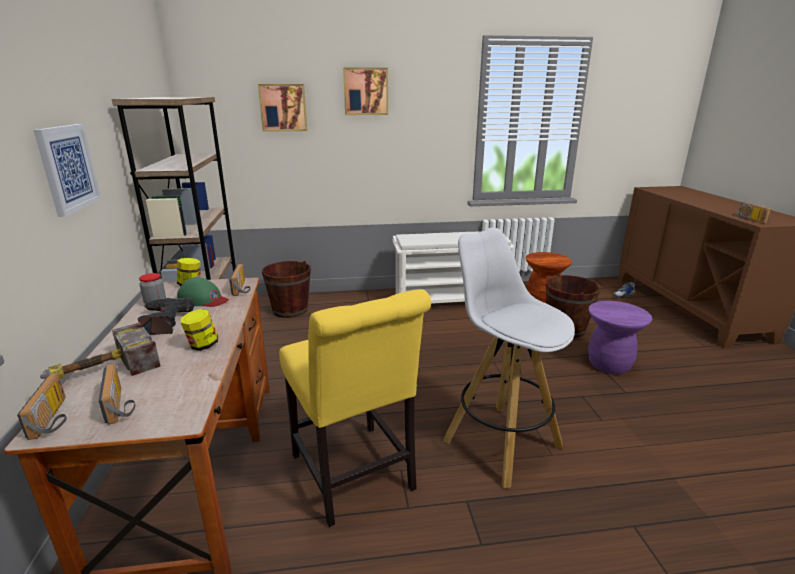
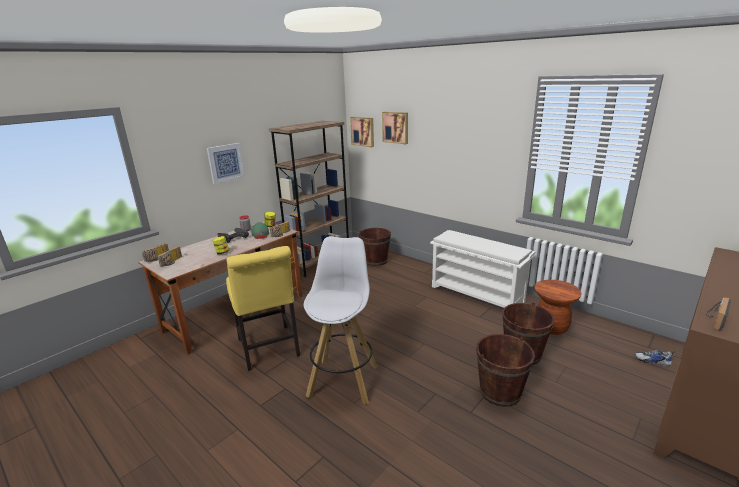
camera: 50 degrees right, 0 degrees up
hammer [40,323,161,379] -> none
yellow chair [279,289,431,527] -> yellow chair turned 45 degrees counterclockwise [226,246,300,371]
picture [343,67,388,115] -> picture moved to [350,117,374,147]
purple stool [588,301,652,374] -> brown bucket [476,334,535,407]

